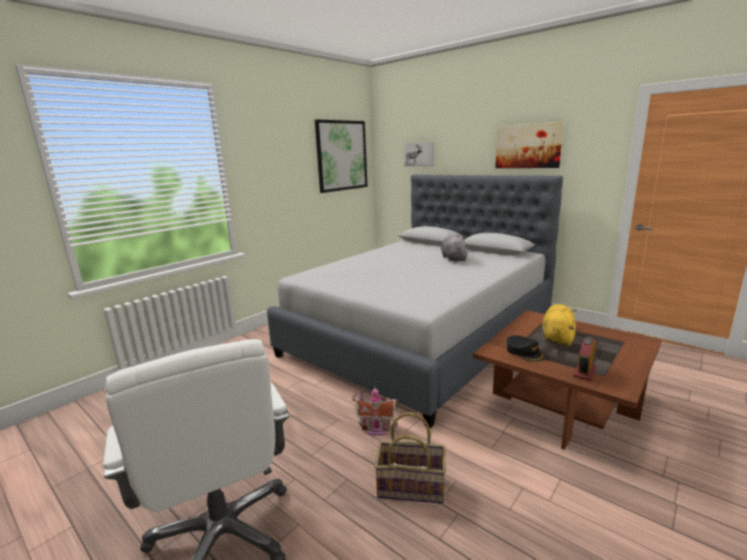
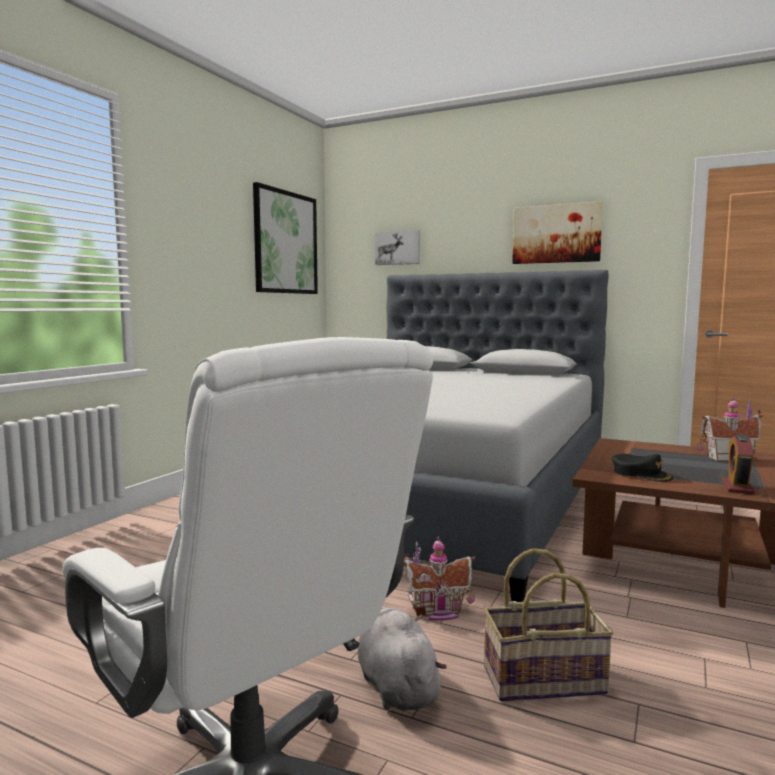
camera: 15 degrees left, 10 degrees down
grey plush toy [441,233,469,261] -> grey plush toy moved to [358,608,447,711]
yellow plush toy [542,304,577,346] -> none
none -> toy house [697,397,762,461]

